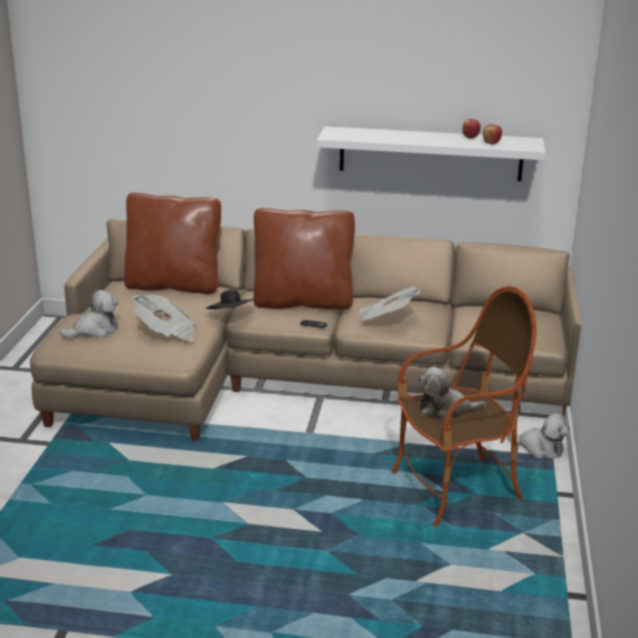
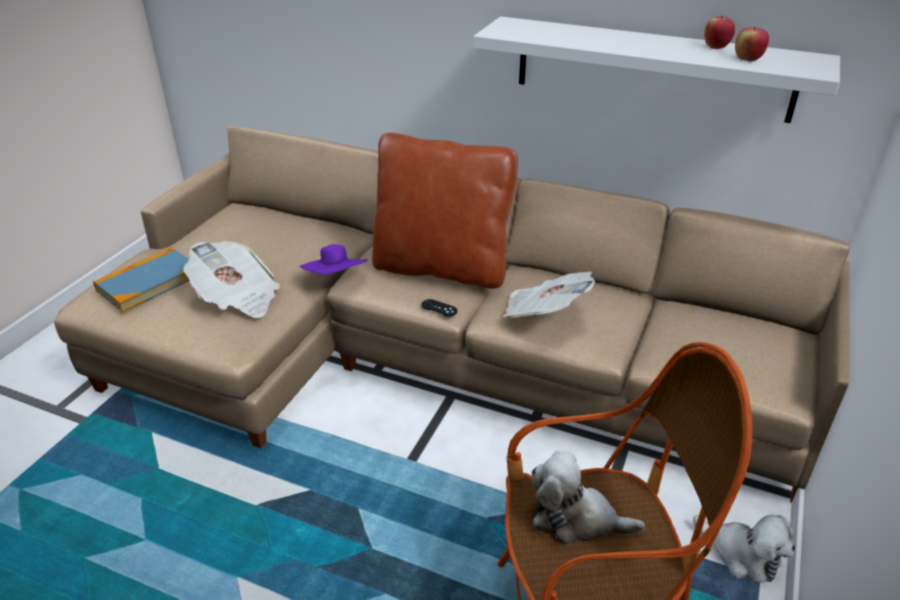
camera: 15 degrees right, 10 degrees up
plush toy [60,290,118,338] -> book [93,247,190,312]
brown pillow [124,193,221,294] -> none
black hat [206,289,254,309] -> purple hat [300,244,367,275]

